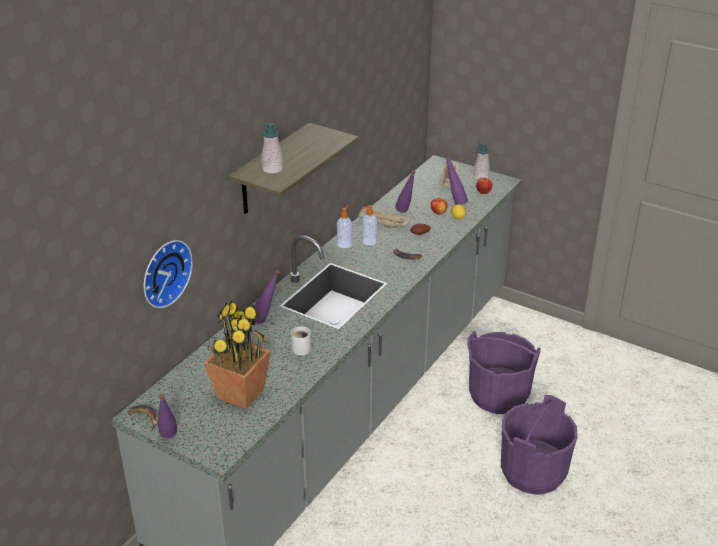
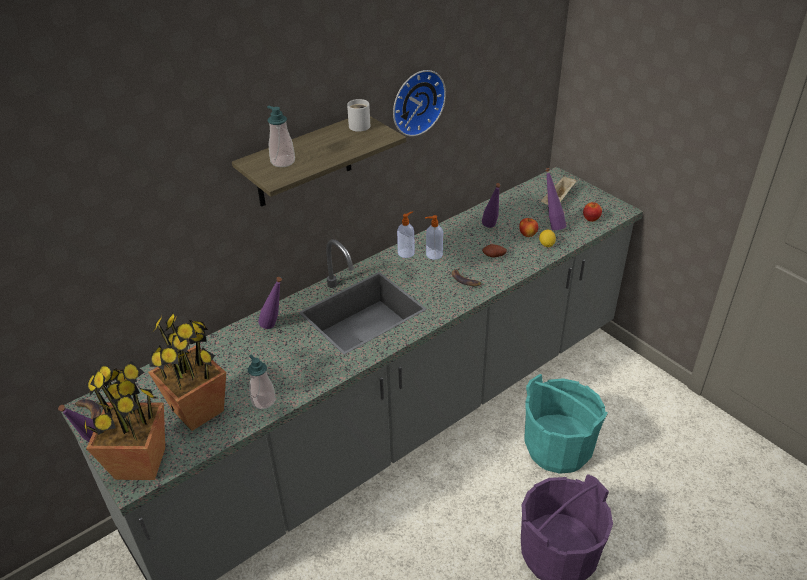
camera: 20 degrees right, 5 degrees up
wall clock [144,240,193,308] -> wall clock moved to [393,70,446,137]
white mug [291,326,311,356] -> white mug moved to [347,99,370,132]
beige tray [358,207,411,228] -> none
purple bucket [467,331,541,414] -> turquoise bucket [525,374,608,474]
soap dispenser [473,142,490,180] -> soap dispenser moved to [248,354,276,409]
none -> potted plant [84,360,165,480]

